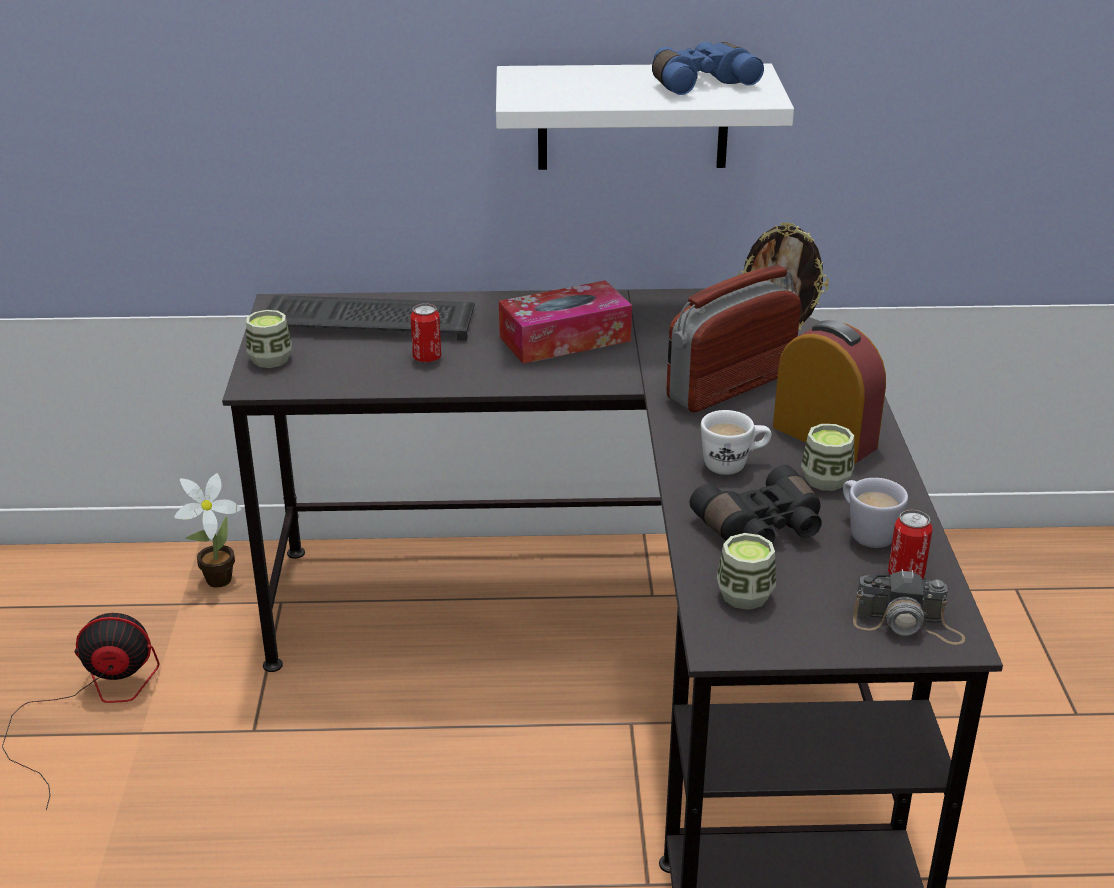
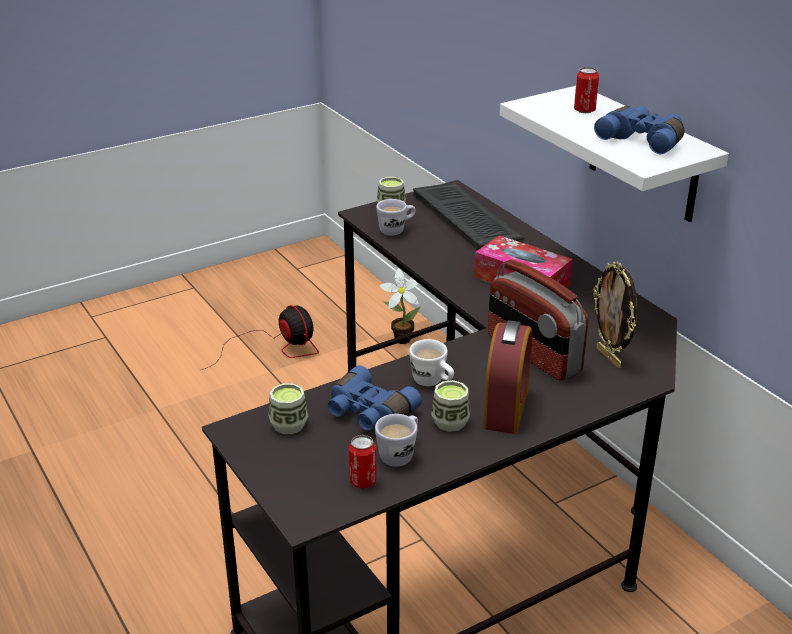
camera: 60 degrees right, 0 degrees up
can [411,303,441,363] -> can moved to [574,67,599,113]
radio [667,265,801,412] -> radio turned 150 degrees counterclockwise [488,259,588,381]
black binoculars [690,465,822,543] -> blue binoculars [328,365,422,431]
camera [853,569,965,645] -> none
none -> white mug [376,199,416,236]

